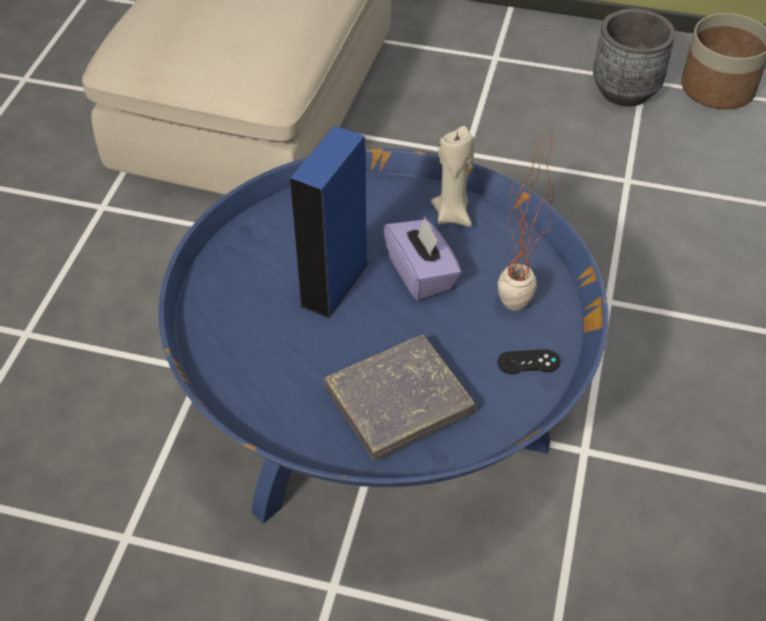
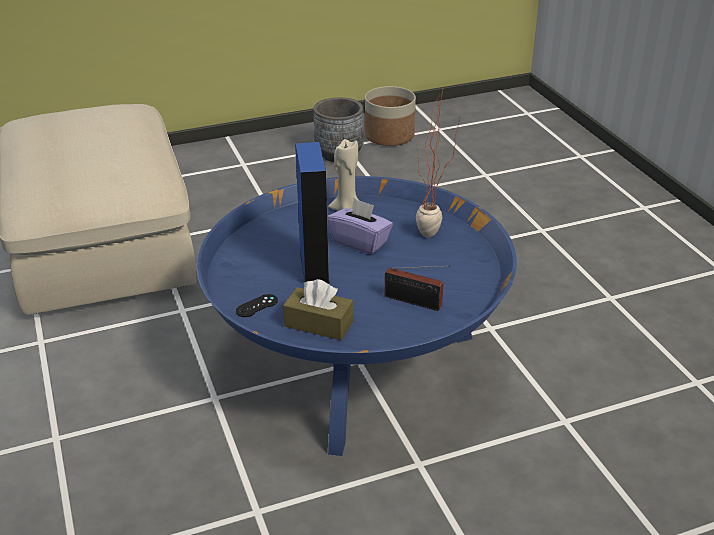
camera: 35 degrees left, 15 degrees down
grey book [324,335,475,461] -> radio [385,265,451,311]
black game controller [498,349,561,374] -> black game controller moved to [236,294,278,317]
none -> brown tissue box [283,279,353,340]

